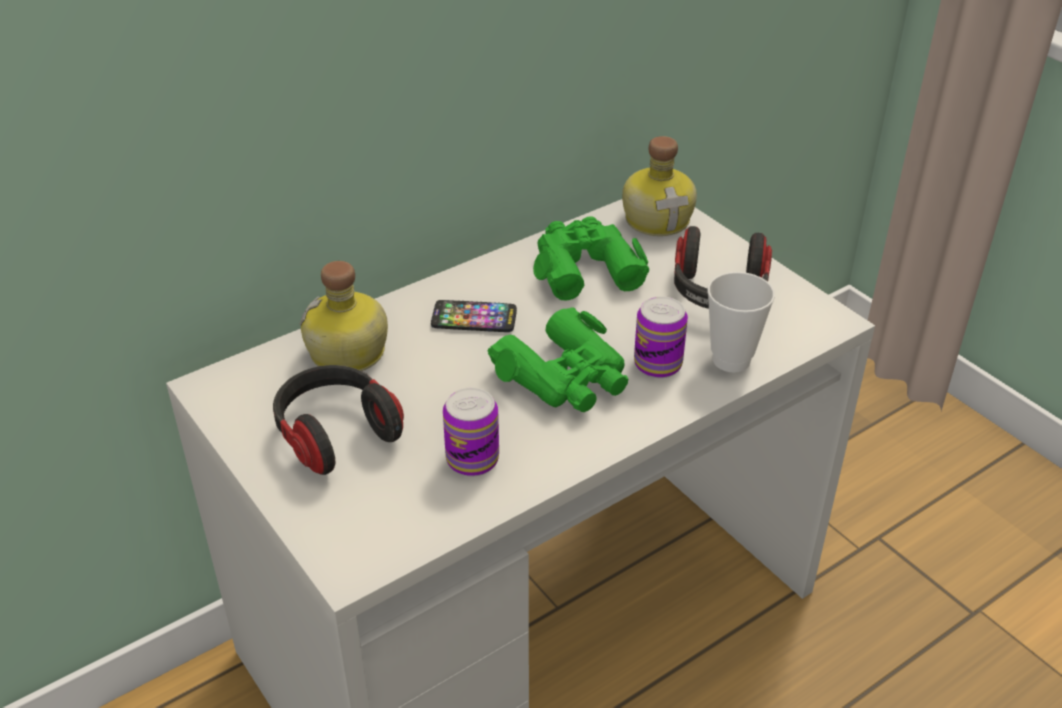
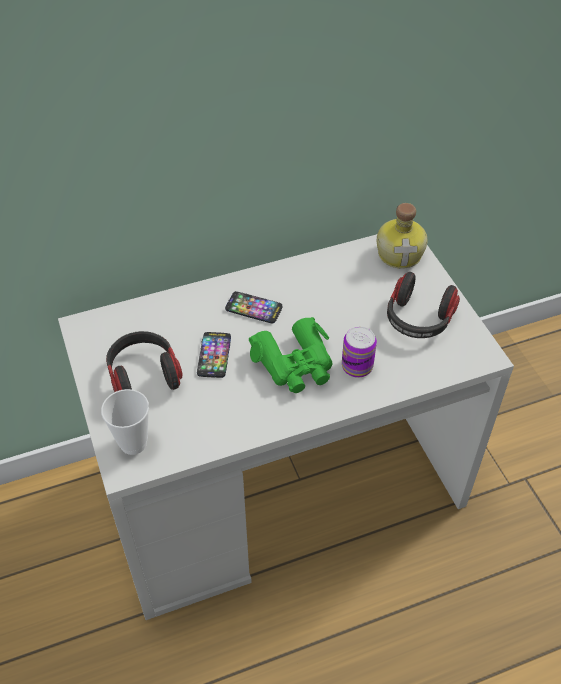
camera: 15 degrees right, 10 degrees up
bottle [299,261,388,371] -> none
can [443,387,499,477] -> none
green binoculars [533,216,649,301] -> none
cup [707,272,775,373] -> cup moved to [101,389,149,455]
none -> phone [197,332,231,378]

